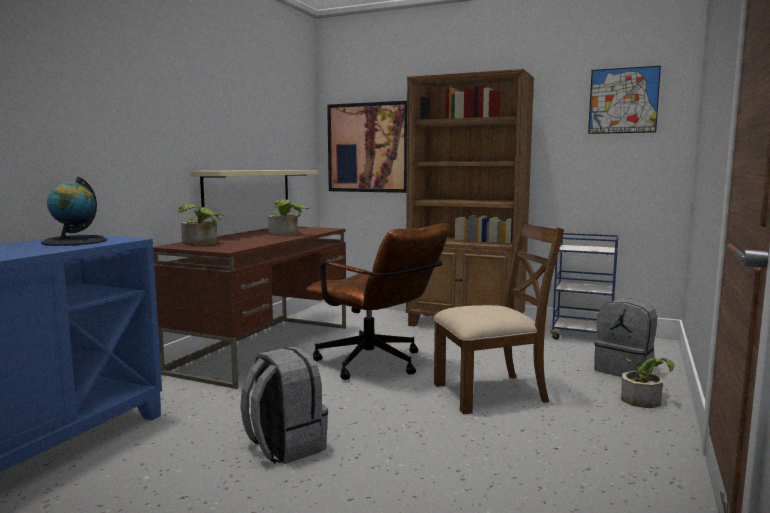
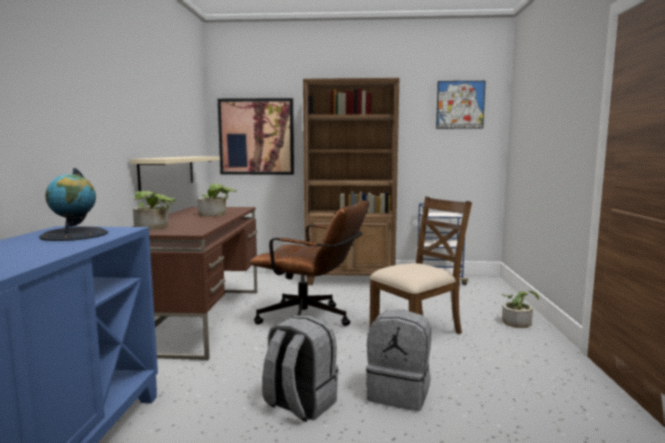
camera: 20 degrees left, 0 degrees up
grey backpack [594,299,657,377] -> grey backpack moved to [366,310,431,411]

